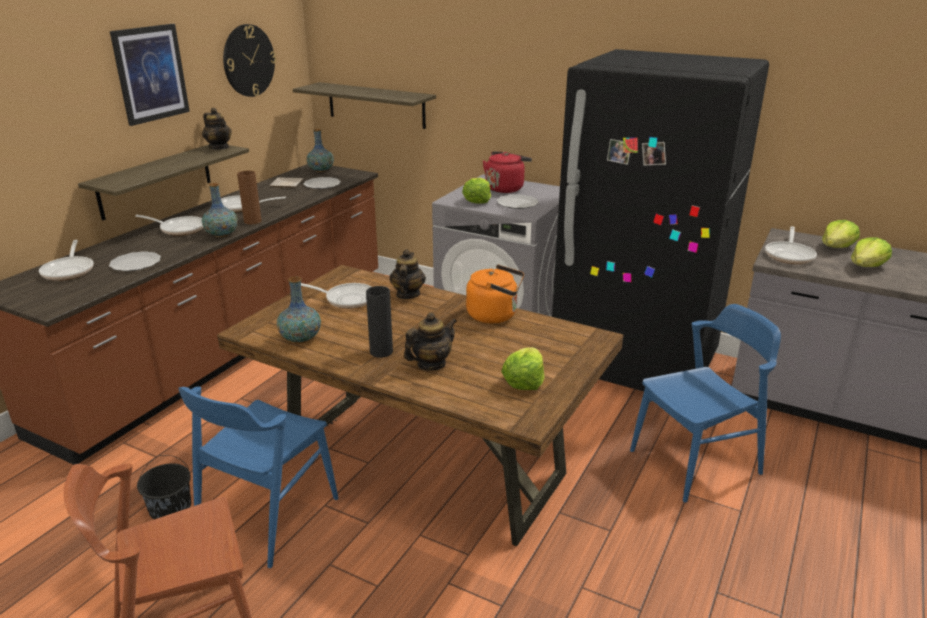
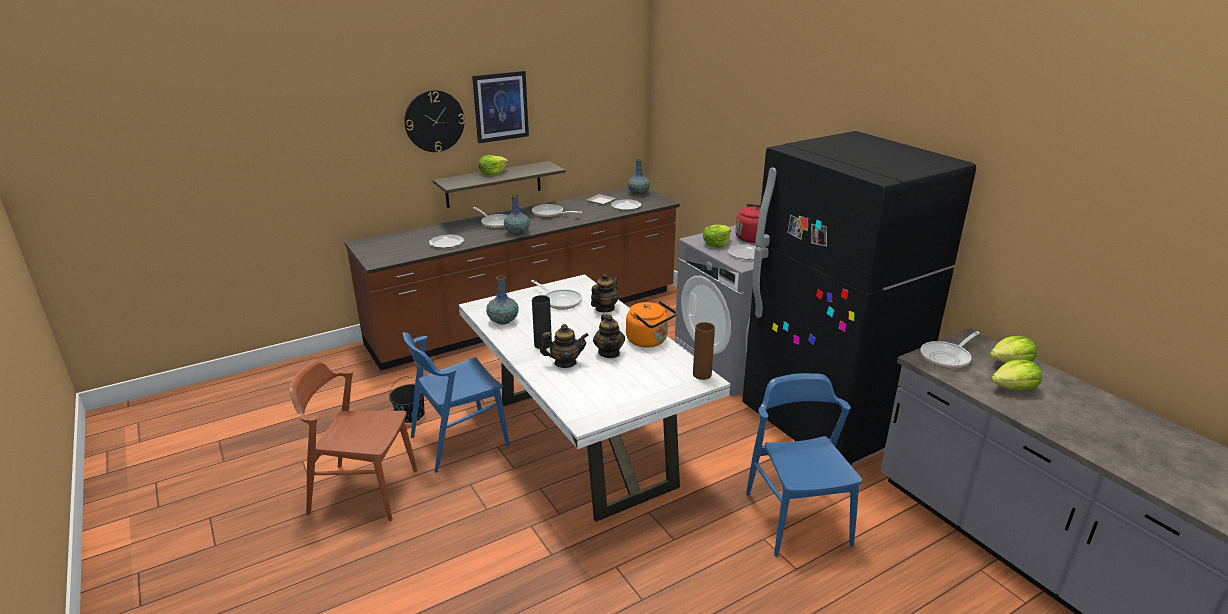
camera: 30 degrees right, 0 degrees up
frying pan [39,240,94,281] -> none
teapot [202,108,232,149] -> teapot moved to [593,314,625,358]
brown dining table [217,265,624,546] -> white dining table [459,274,730,522]
wall clock [223,24,276,97] -> wall clock moved to [404,90,465,152]
brown vase [237,171,262,224] -> brown vase moved to [693,322,715,380]
shelf [293,82,436,129] -> none
lettuce [501,347,545,390] -> lettuce moved to [479,155,508,175]
blue chair [630,304,781,503] -> blue chair turned 105 degrees counterclockwise [746,373,862,557]

